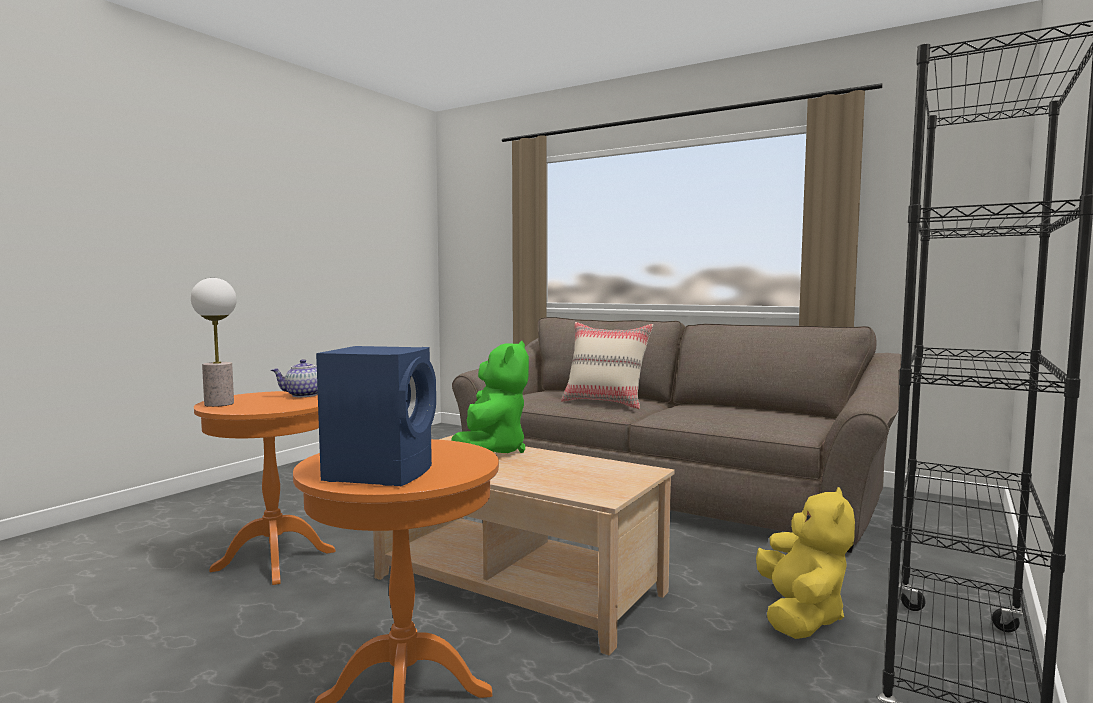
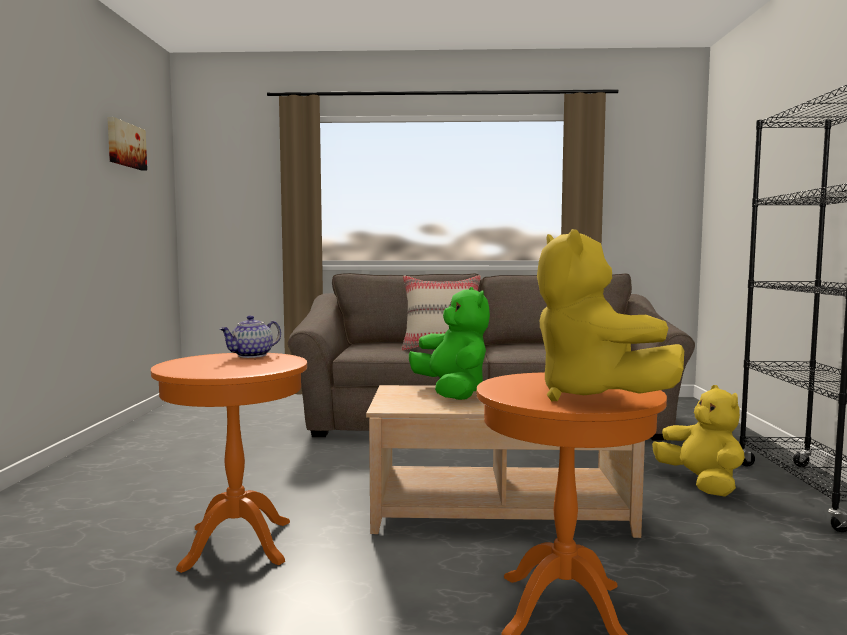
camera: 30 degrees left, 0 degrees up
table lamp [191,278,237,407] -> none
blue speaker [316,346,436,486] -> yellow plush toy [537,229,684,401]
none -> picture [107,117,147,171]

